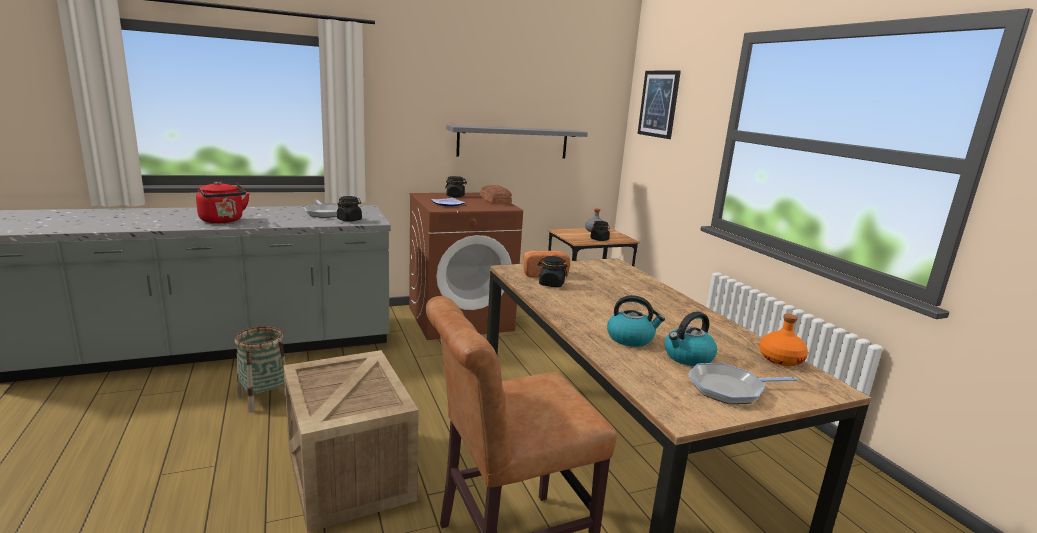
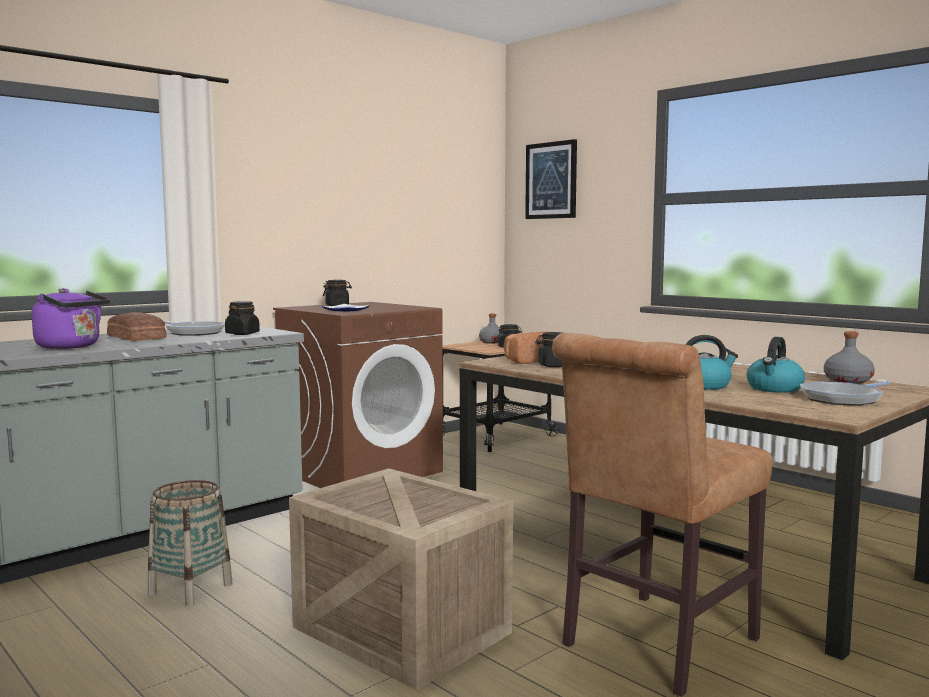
camera: 20 degrees left, 10 degrees down
red kettle [196,181,250,223] -> purple kettle [31,288,110,349]
grey shelf [446,125,588,158] -> none
bread [480,185,512,204] -> bread moved to [107,312,166,341]
orange bottle [759,314,808,366] -> grey bottle [824,331,875,384]

